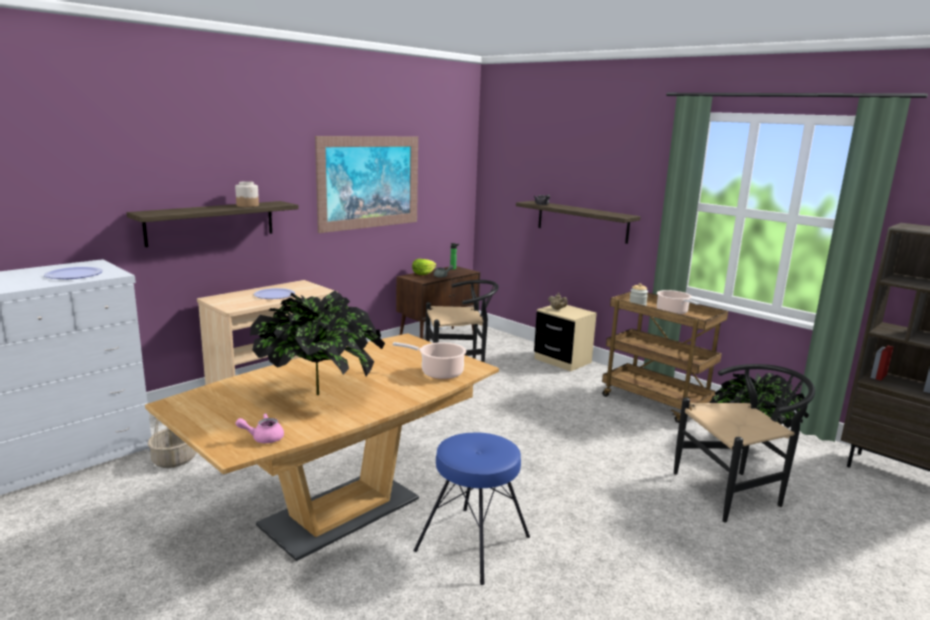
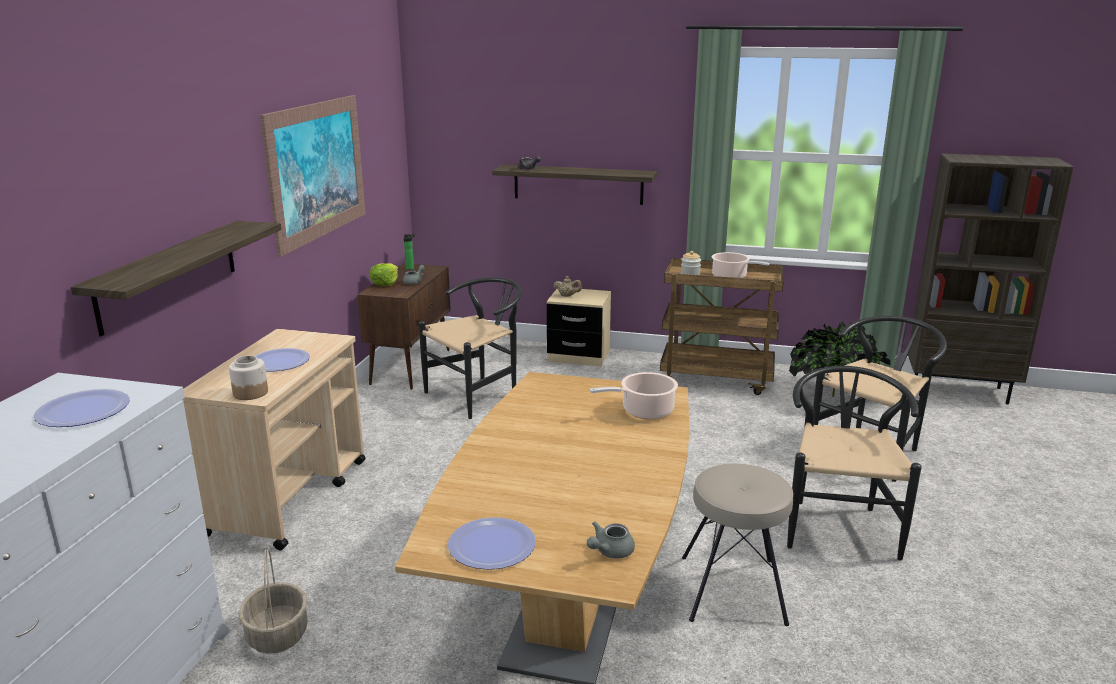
camera: 30 degrees left, 5 degrees up
jar [235,181,259,207] -> jar moved to [229,355,268,400]
pink teapot [236,413,284,443] -> grey teapot [587,521,635,559]
potted plant [250,290,385,395] -> none
blue stool [413,432,530,585] -> beige stool [682,464,793,626]
none -> plate [448,517,536,570]
none -> black chair [787,366,922,561]

